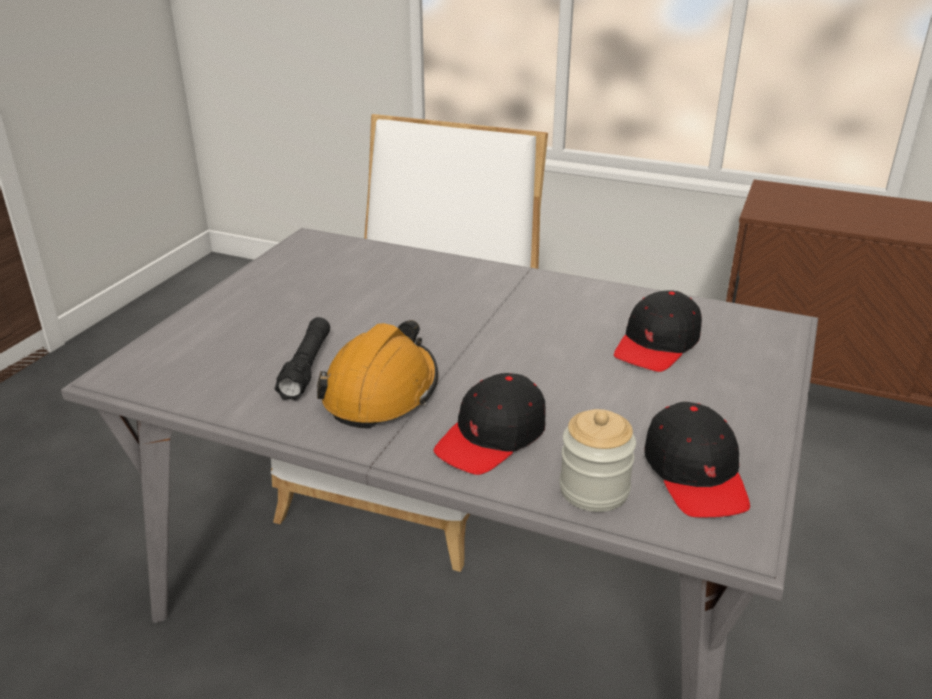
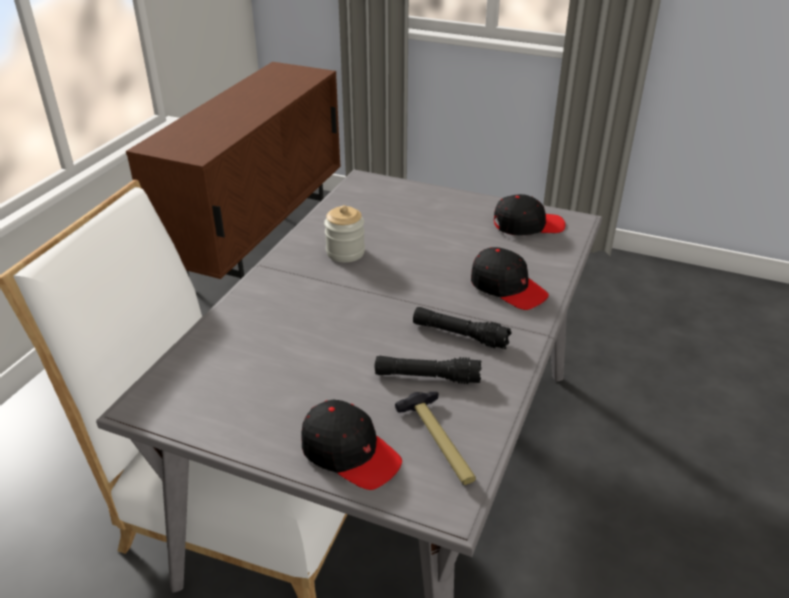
camera: 90 degrees left, 5 degrees up
orange hard hat [317,320,438,429] -> black flashlight [413,307,512,349]
jar [559,409,636,512] -> jar moved to [324,205,365,262]
black cap [614,290,702,372] -> black cap moved to [301,400,402,490]
none -> hammer [395,392,476,485]

